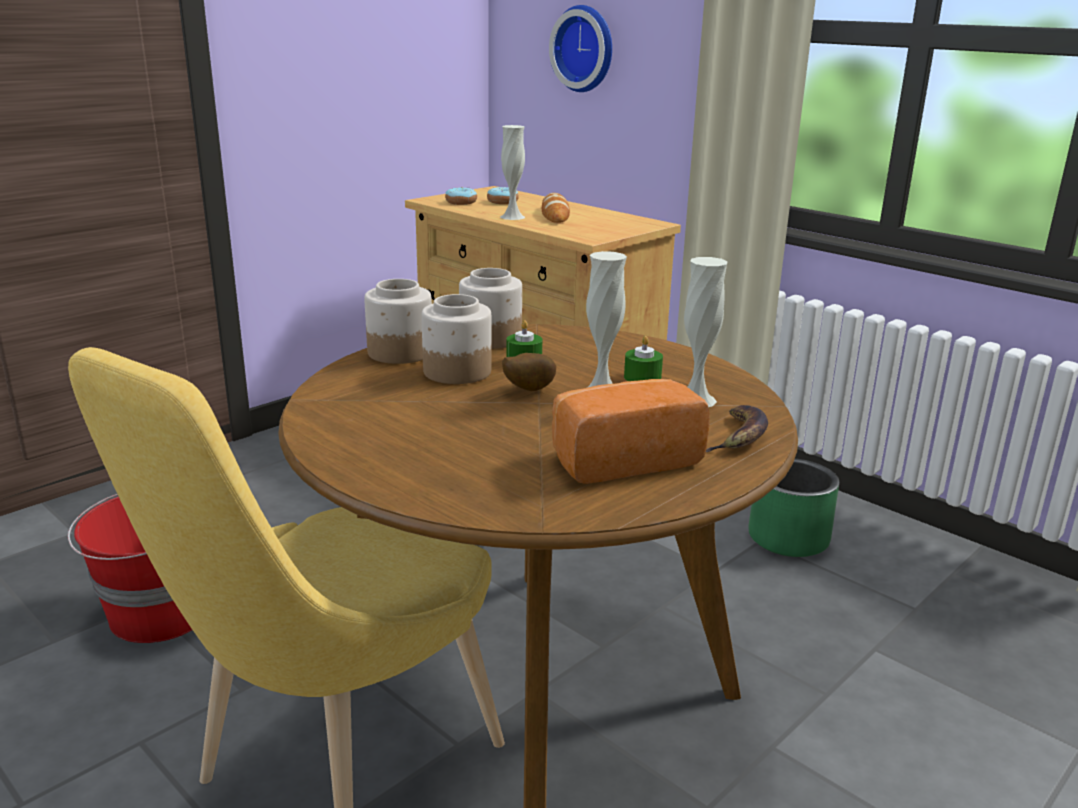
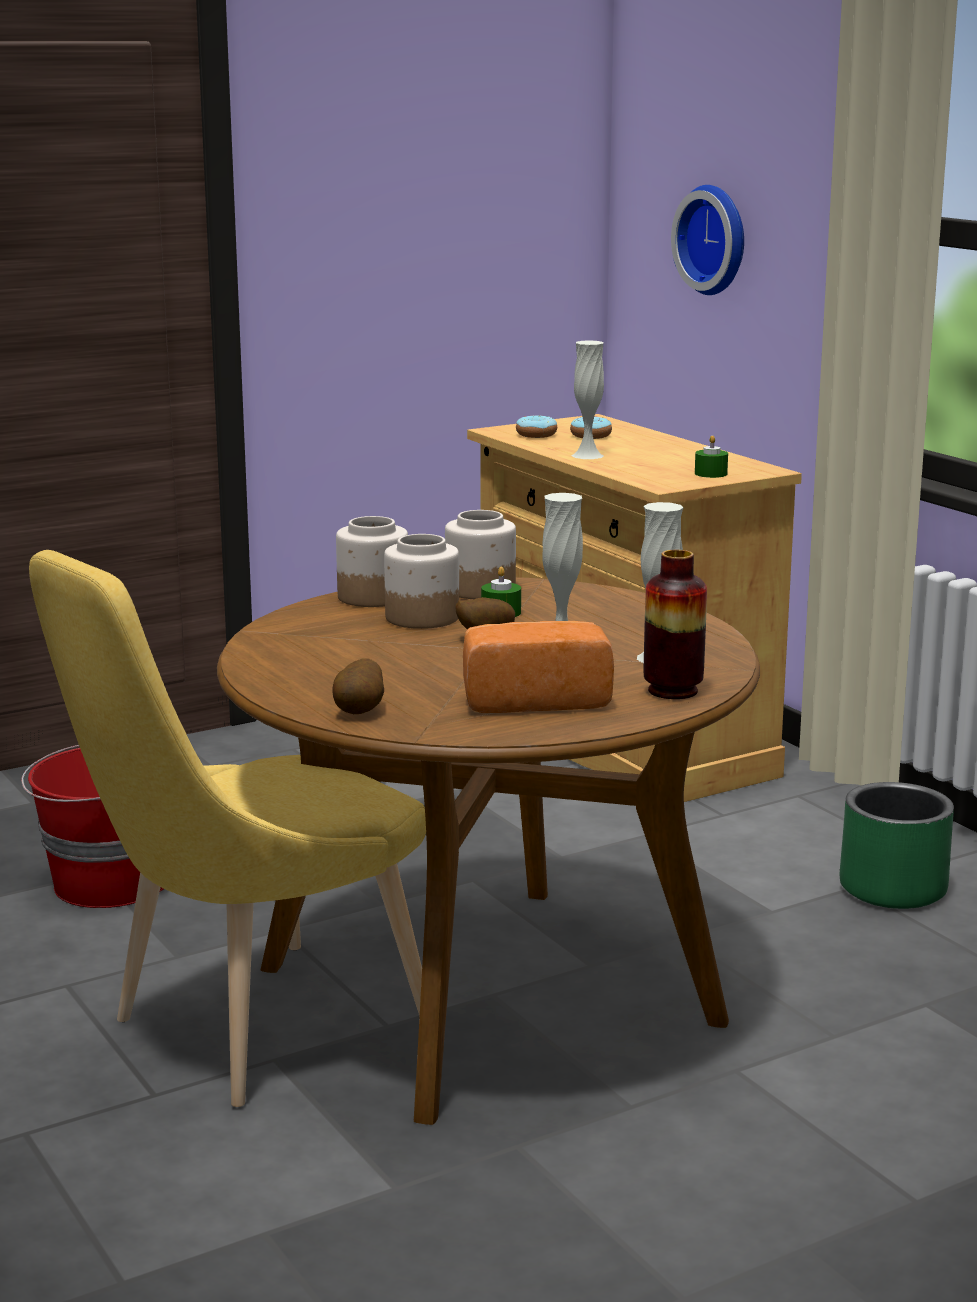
camera: 15 degrees right, 5 degrees down
bread [542,193,570,223] -> none
green candle [624,336,663,381] -> green candle moved to [695,435,728,478]
banana [706,405,768,452] -> vase [644,550,707,699]
none -> potato [332,658,384,714]

